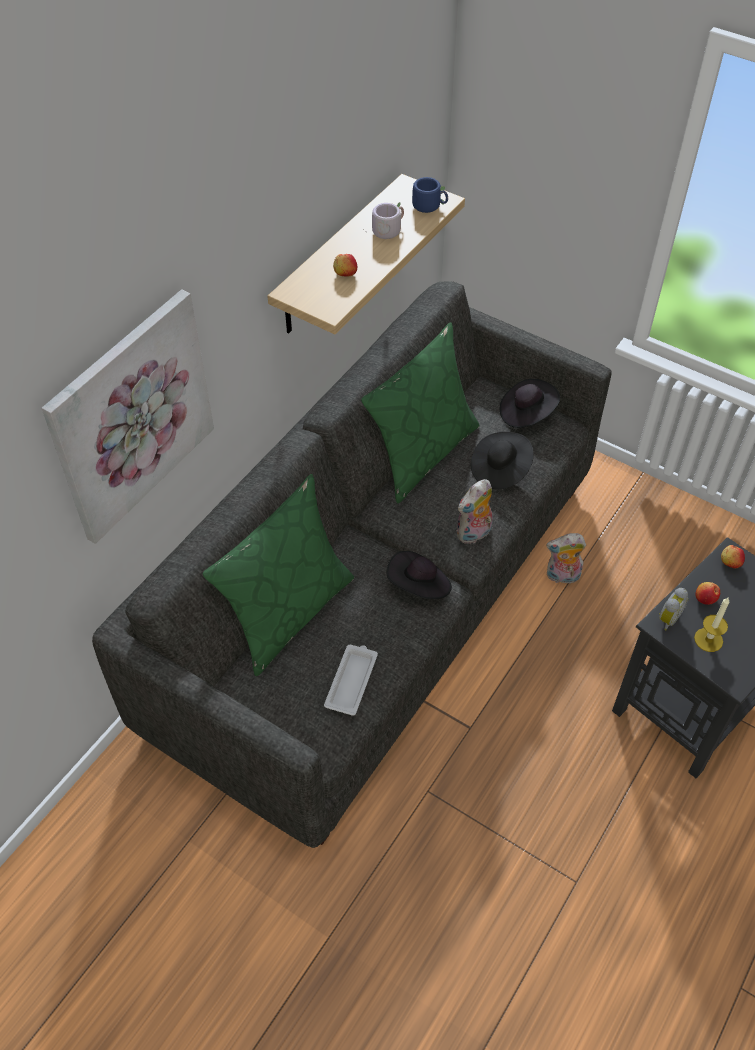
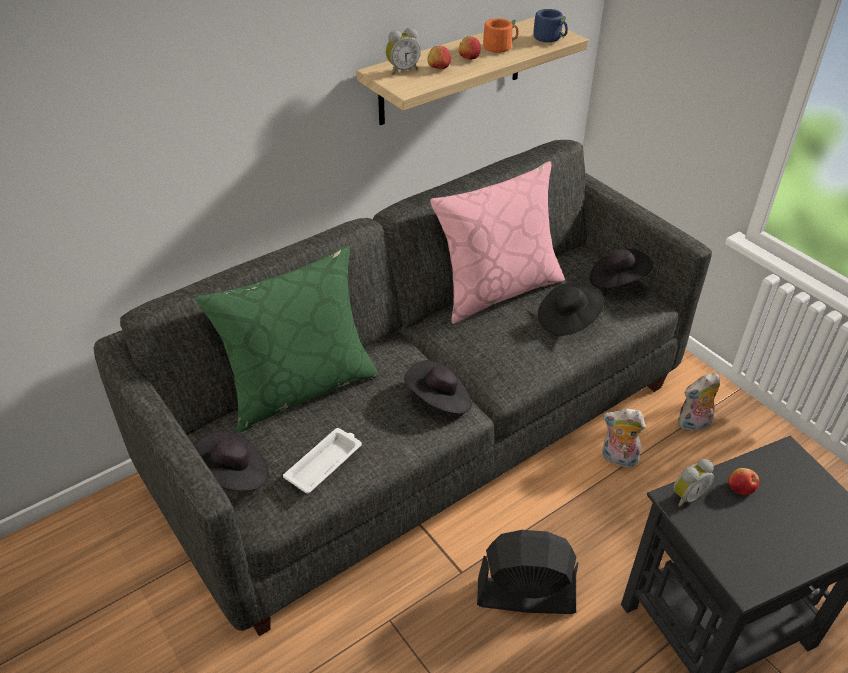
camera: 20 degrees right, 10 degrees down
picture [41,289,214,544] -> none
green pillow [361,322,480,503] -> pink pillow [430,161,565,324]
grey mug [364,202,404,239] -> orange mug [483,18,519,53]
plush toy [457,479,493,544] -> plush toy moved to [678,373,720,432]
candle [694,598,729,652] -> none
apple [721,545,745,568] -> apple moved to [458,36,481,60]
none -> black hat [194,431,269,491]
none -> alarm clock [386,27,421,75]
none -> black fan [477,530,578,614]

